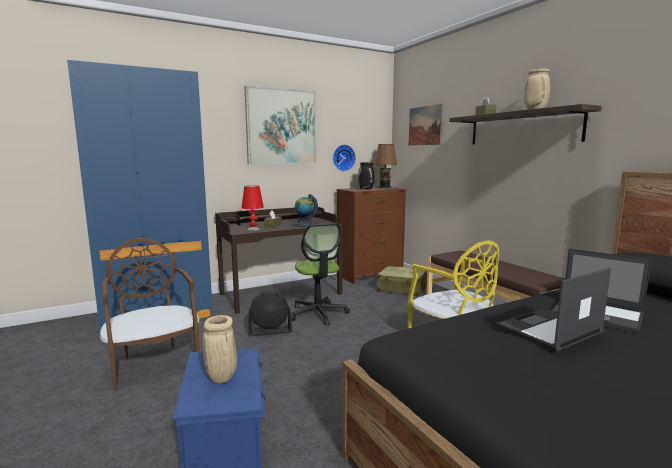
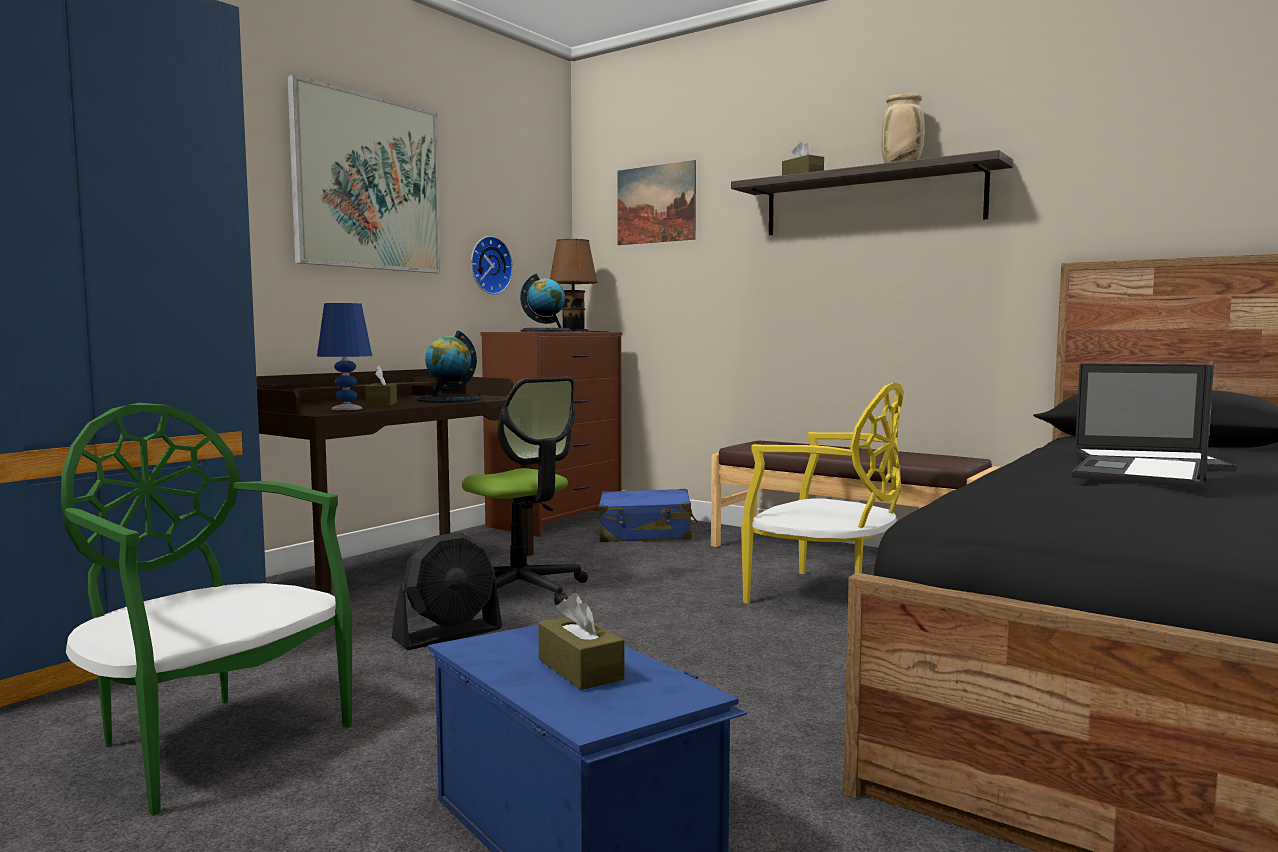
camera: 25 degrees left, 5 degrees down
brown chair [100,238,200,391] -> green chair [61,403,352,816]
beige vase [203,315,237,383] -> brown tissue box [538,593,625,690]
red table lamp [242,185,264,231] -> blue table lamp [317,303,372,410]
black vase [358,162,375,189] -> globe [520,273,573,332]
beige suitcase [377,266,427,296] -> blue suitcase [598,489,698,542]

